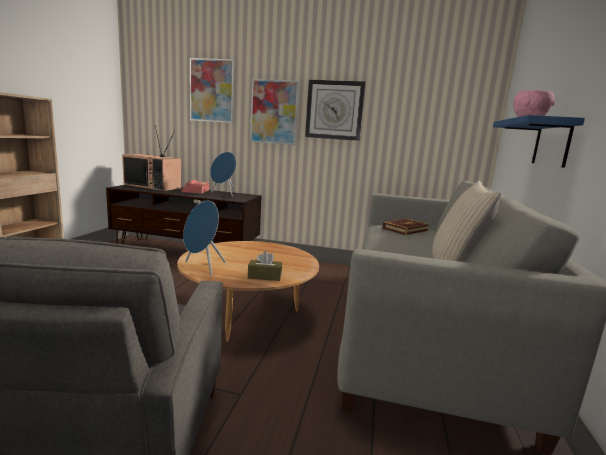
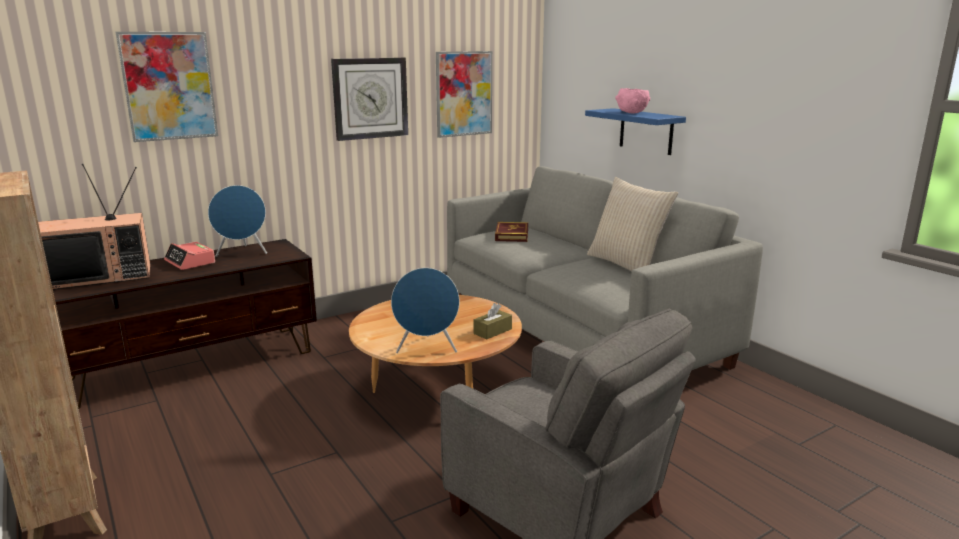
camera: 45 degrees left, 5 degrees up
picture [250,79,299,145] -> picture moved to [436,51,492,138]

